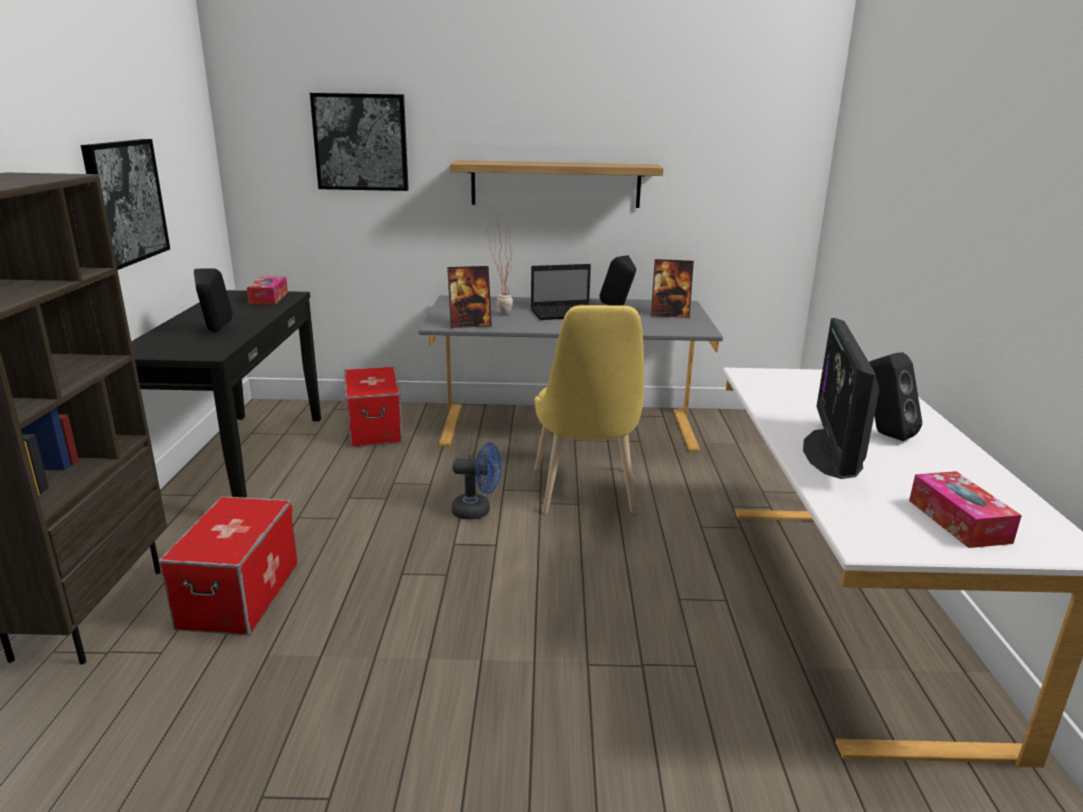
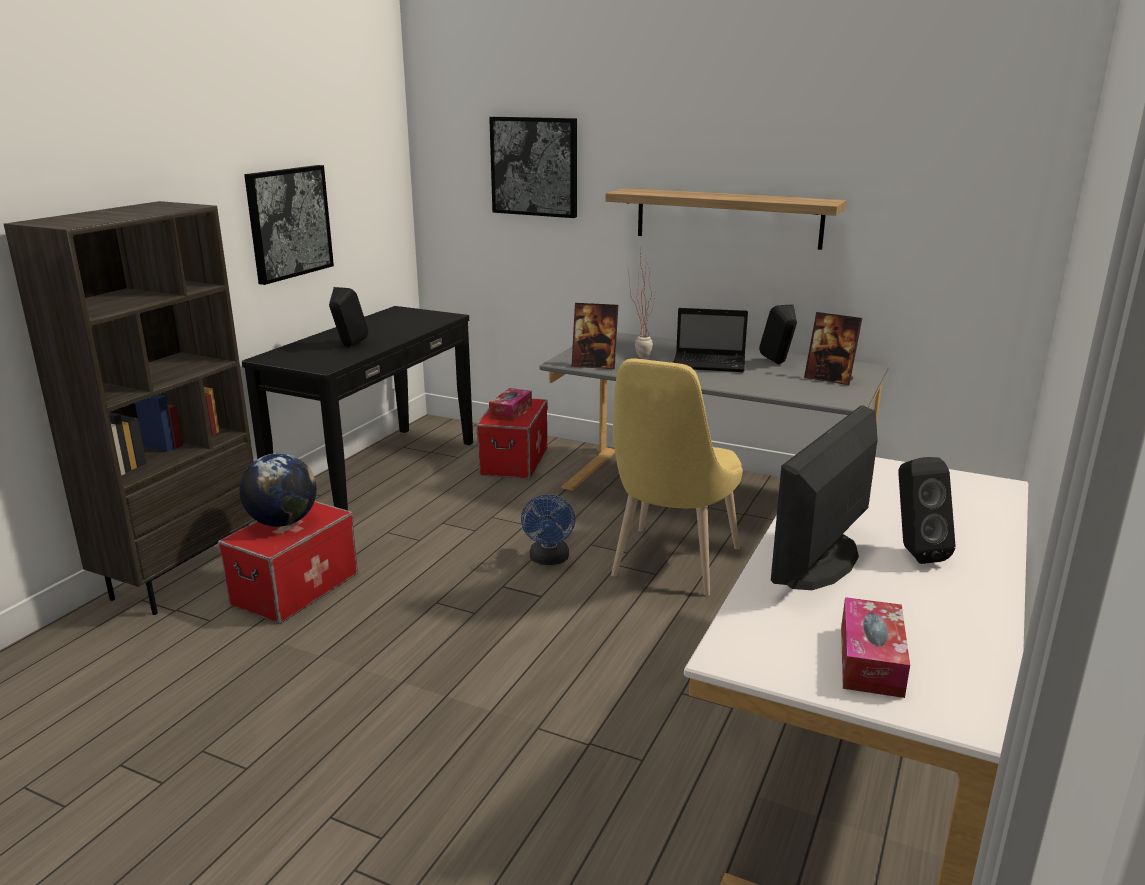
camera: 25 degrees right, 0 degrees up
tissue box [247,277,288,304] -> tissue box moved to [489,388,532,421]
blue fan [451,442,502,520] -> blue fan turned 60 degrees clockwise [521,494,575,565]
none -> globe [240,453,317,527]

